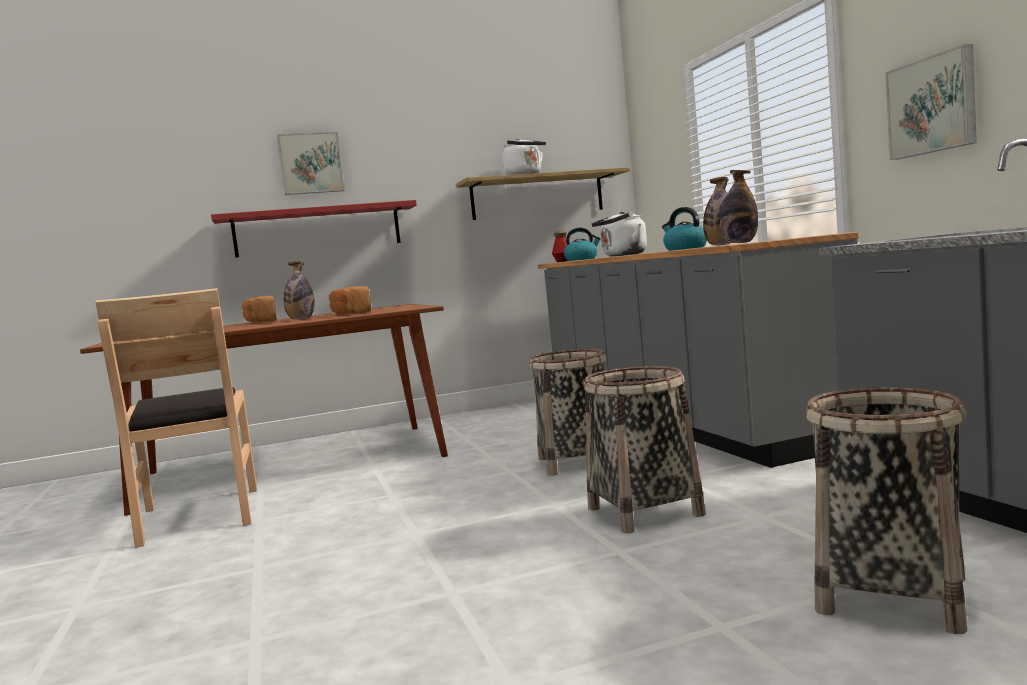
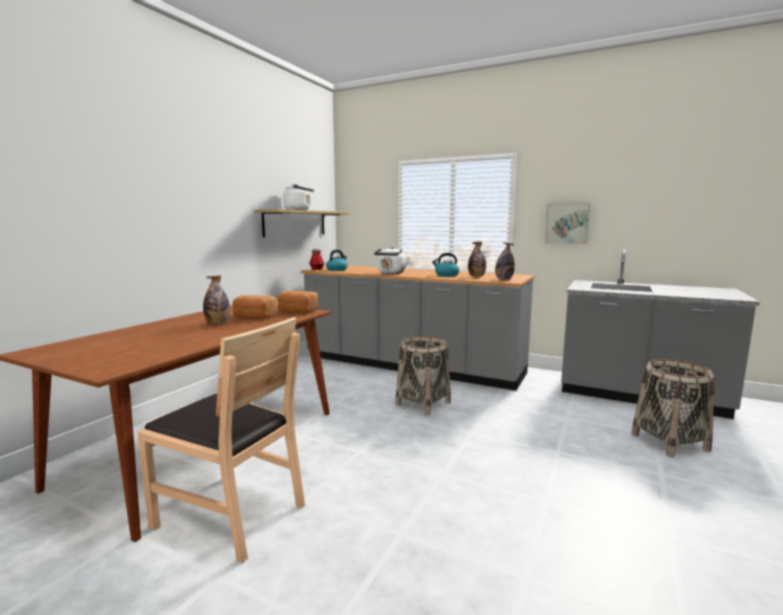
camera: 45 degrees left, 5 degrees up
red shelf [211,200,417,258] -> none
bread [242,296,277,322] -> bread moved to [277,291,319,313]
picture [277,132,345,195] -> none
basket [584,366,706,533] -> none

